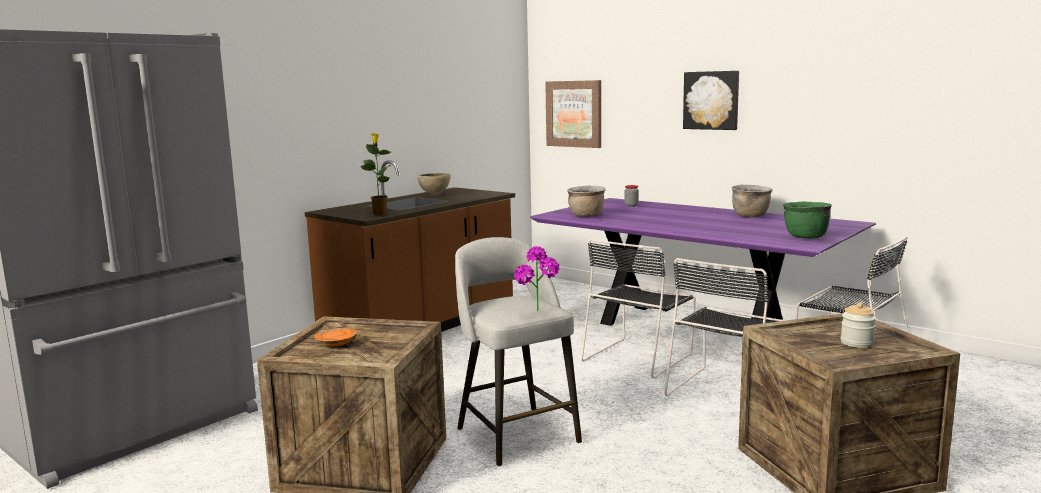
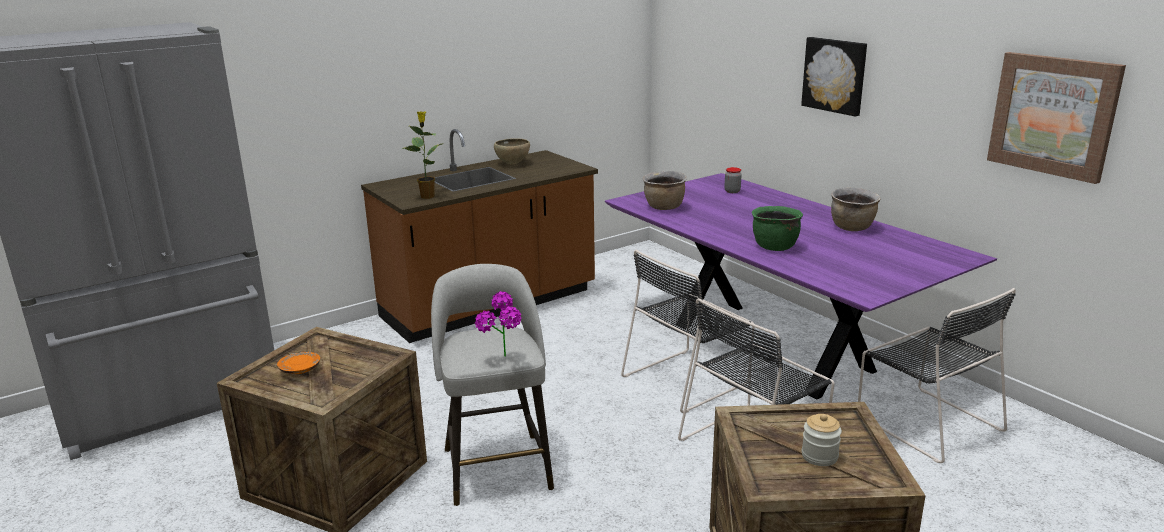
camera: 15 degrees right, 10 degrees up
picture [545,80,601,148] -> picture moved to [987,52,1126,184]
green cooking pot [783,202,832,239] -> green cooking pot moved to [752,206,803,251]

